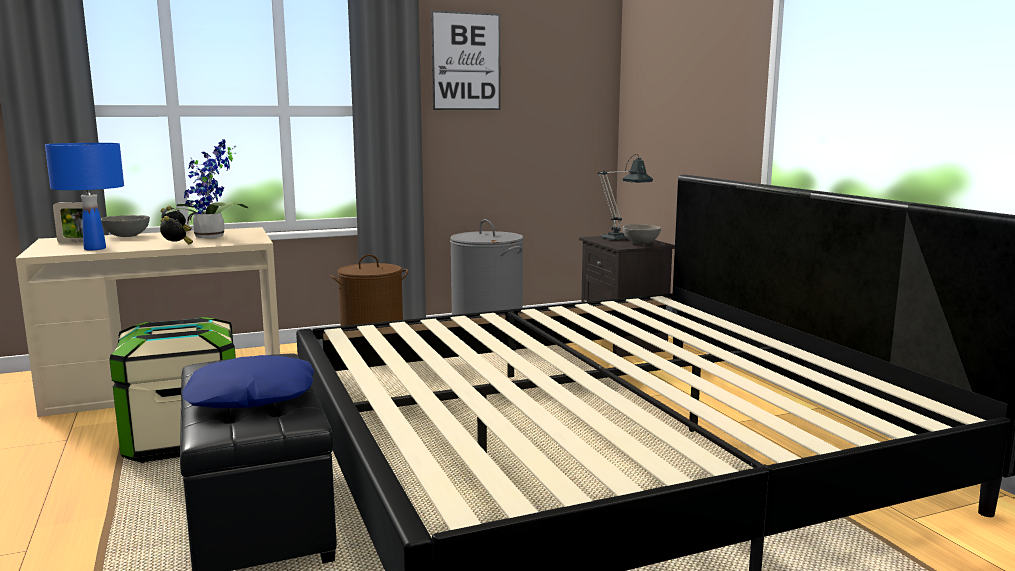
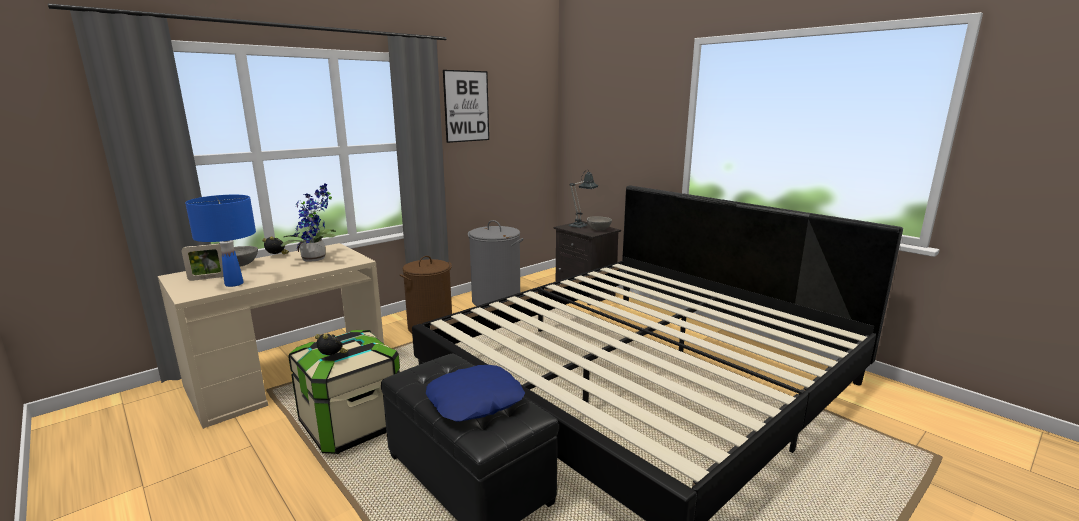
camera: 20 degrees left, 5 degrees up
alarm clock [160,216,193,244] -> alarm clock moved to [315,334,348,355]

